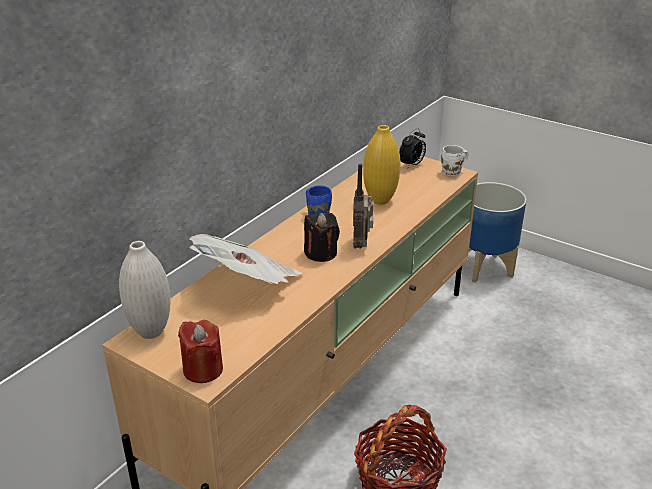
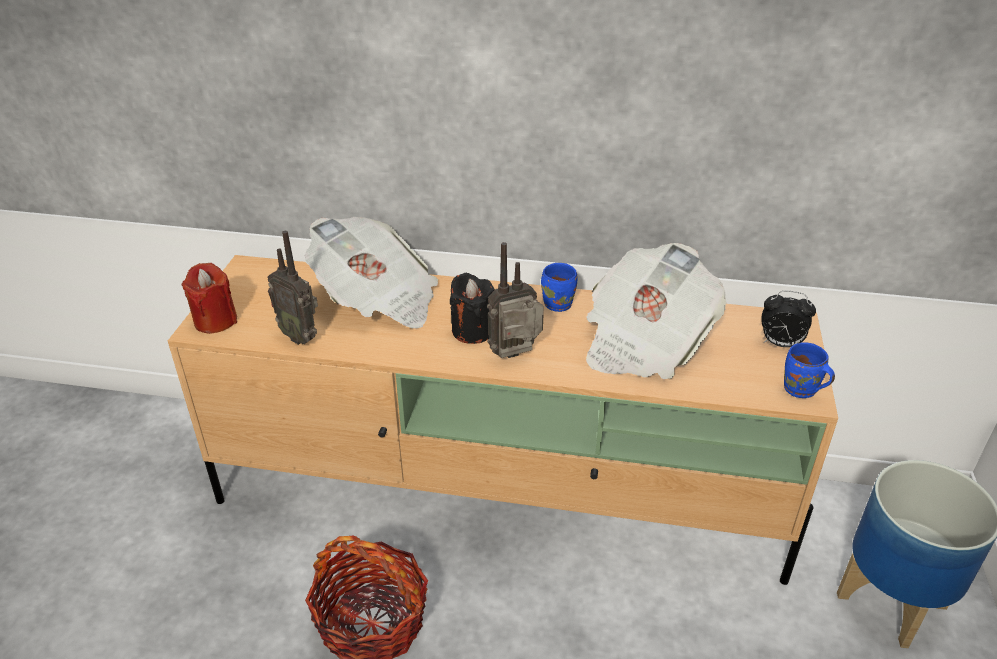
camera: 65 degrees right, 5 degrees up
white vase [119,241,171,339] -> none
yellow vase [363,125,400,205] -> newspaper [586,243,726,379]
white mug [441,145,468,177] -> blue mug [784,342,835,398]
none -> radio [267,231,318,345]

